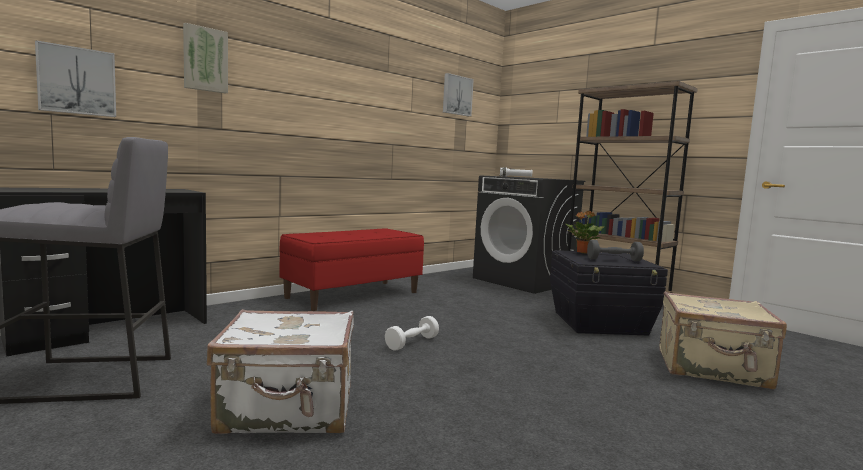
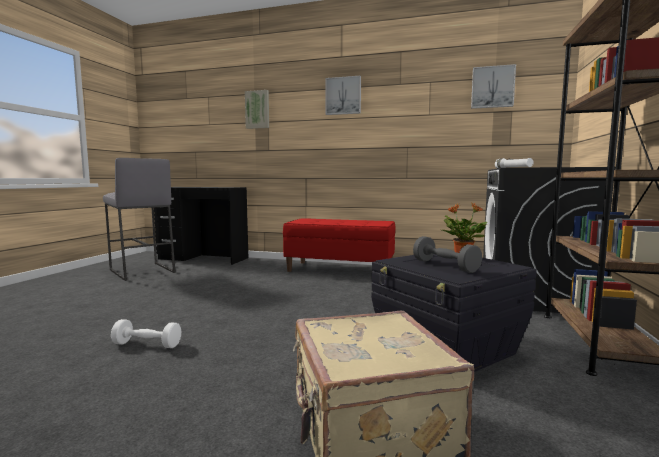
camera: 60 degrees right, 0 degrees up
picture [35,40,116,117] -> picture moved to [326,76,361,115]
white suitcase [207,309,354,434] -> none
white dumbbell [385,316,439,351] -> white dumbbell moved to [111,319,181,348]

